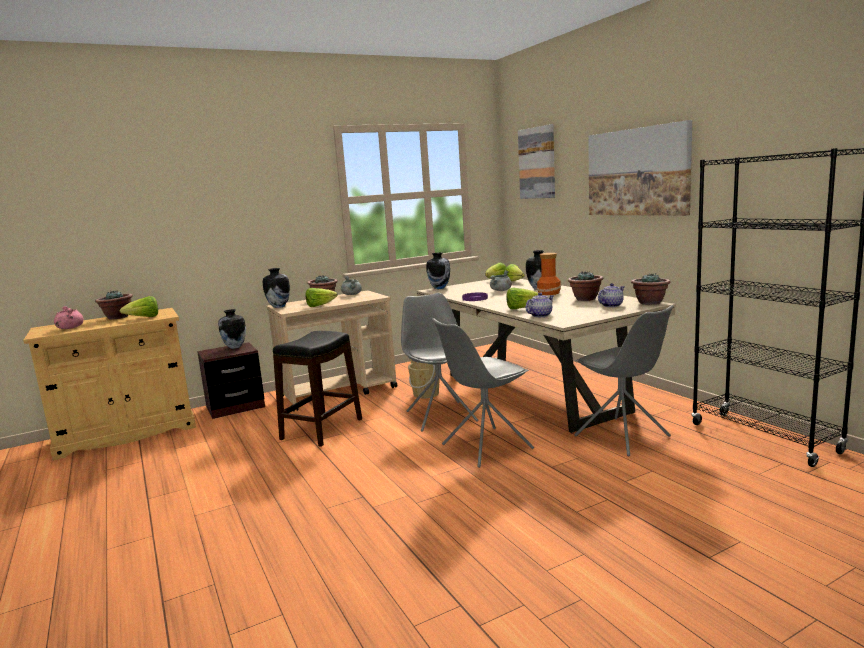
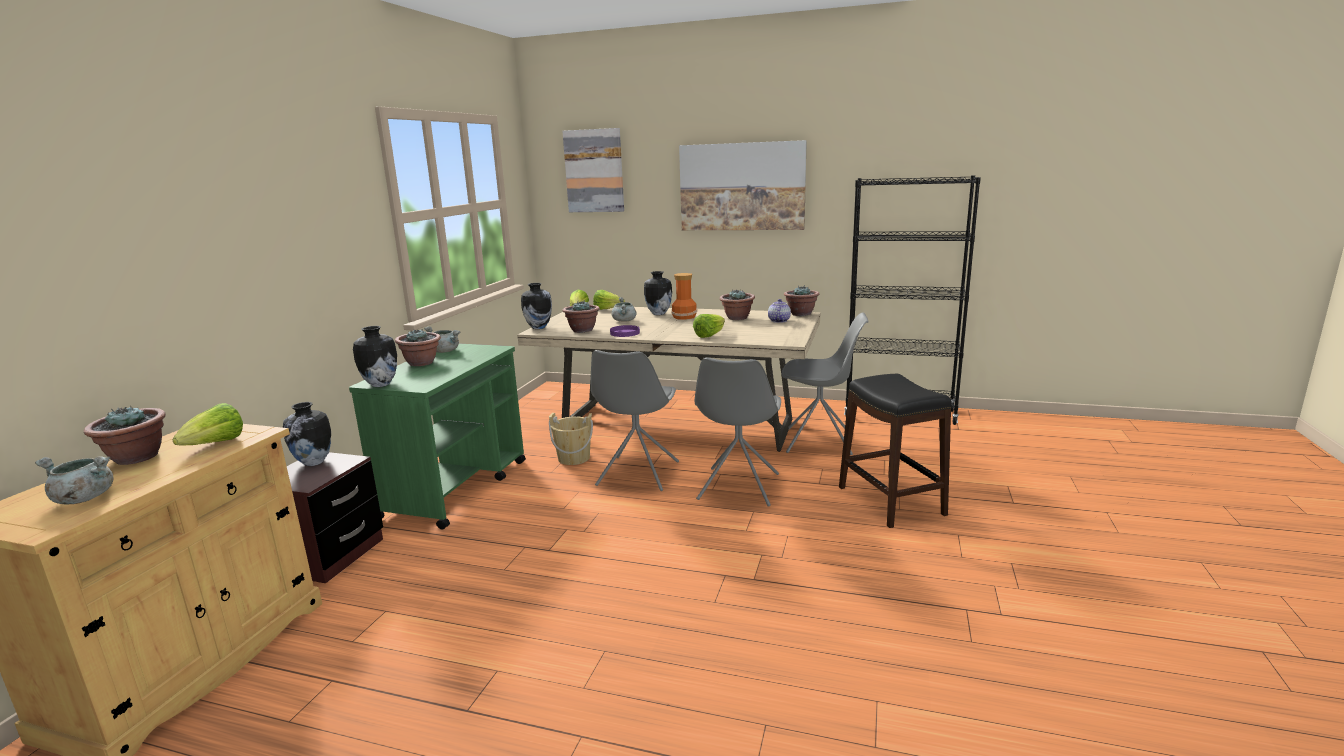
camera: 45 degrees left, 5 degrees up
pink cooking pot [54,306,84,329] -> grey cooking pot [35,456,114,504]
beige cart [267,290,397,411] -> green cart [349,344,526,530]
black stool [273,331,362,447] -> black stool moved to [839,374,952,528]
lettuce [305,288,337,307] -> none
grey chair [401,293,478,432] -> grey chair turned 105 degrees counterclockwise [591,350,679,491]
teapot [525,292,554,317] -> none
none -> potted plant [563,300,600,333]

